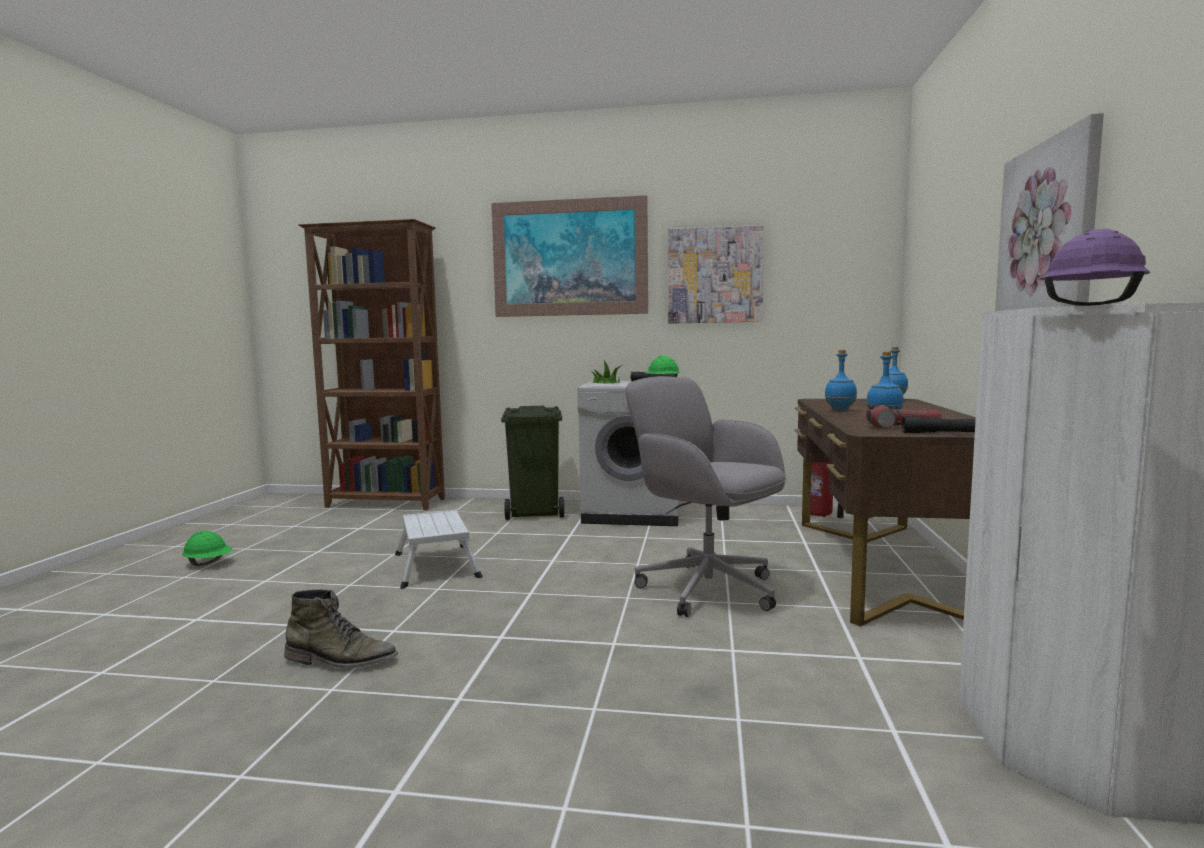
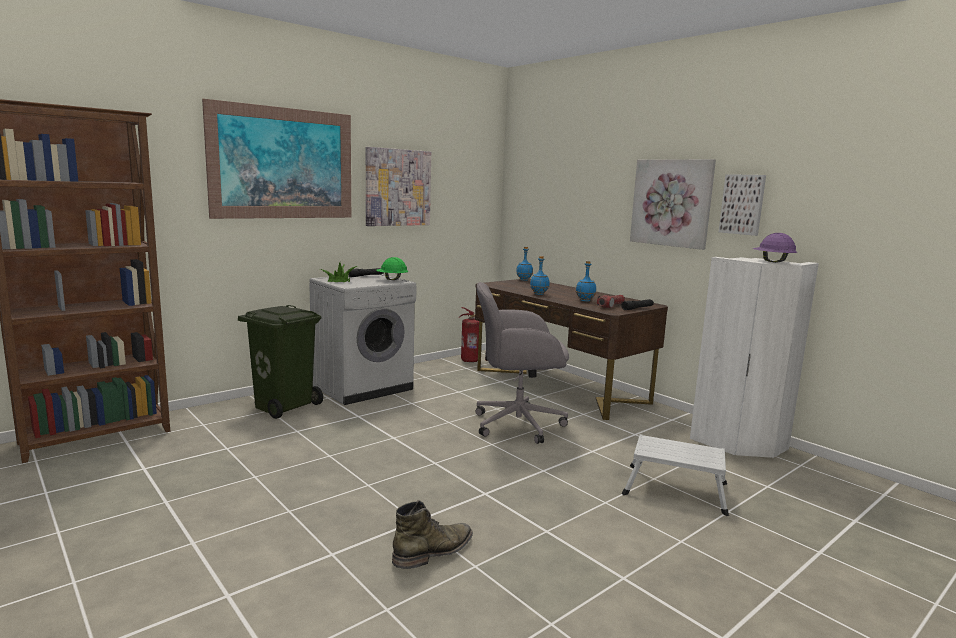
camera: 50 degrees left, 5 degrees up
green hard hat [182,531,232,566] -> none
white step ladder [395,510,483,589] -> white step ladder moved to [622,434,729,516]
none -> picture [719,174,766,236]

